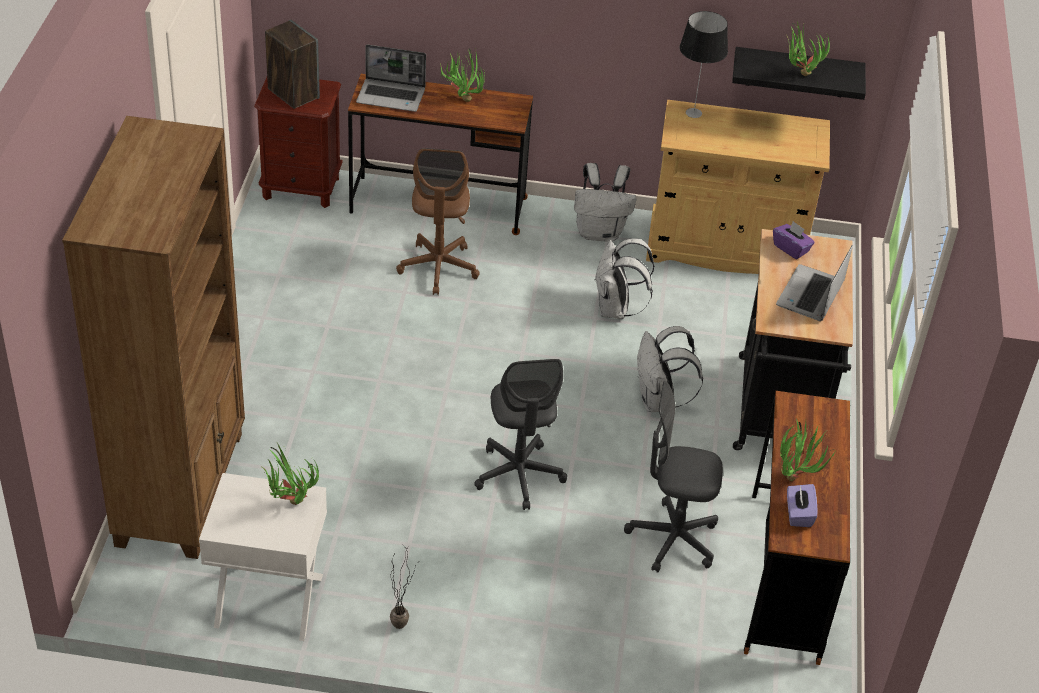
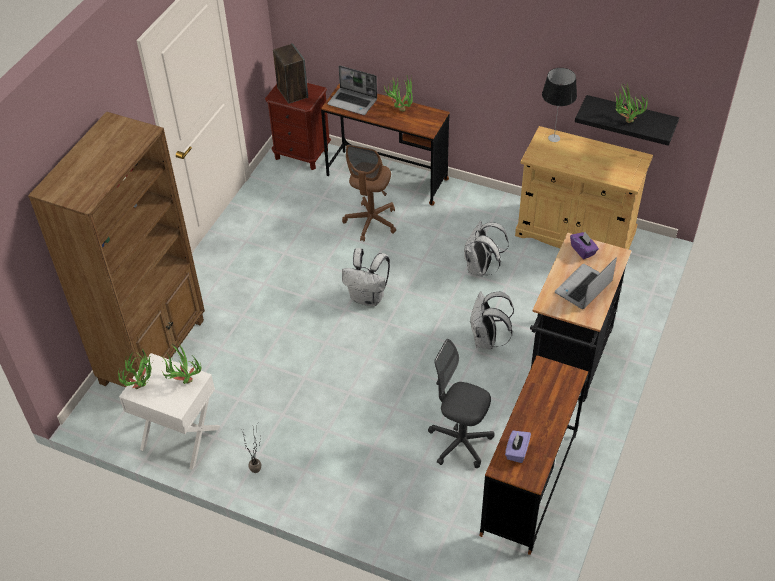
camera: 20 degrees right, 5 degrees up
grey office chair [474,359,567,510] -> none
white backpack [574,163,637,242] -> white backpack moved to [342,248,390,306]
potted plant [780,419,835,481] -> potted plant moved to [118,348,152,389]

